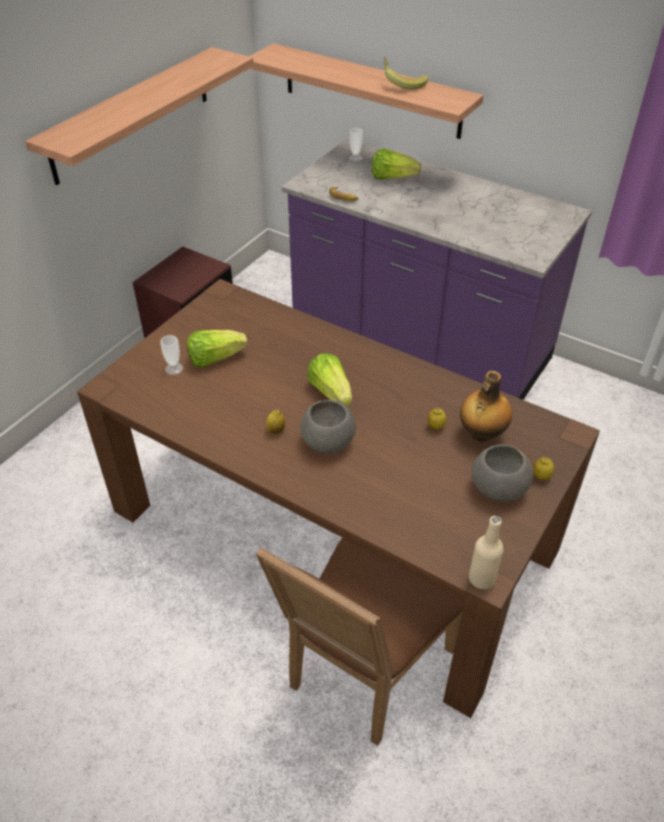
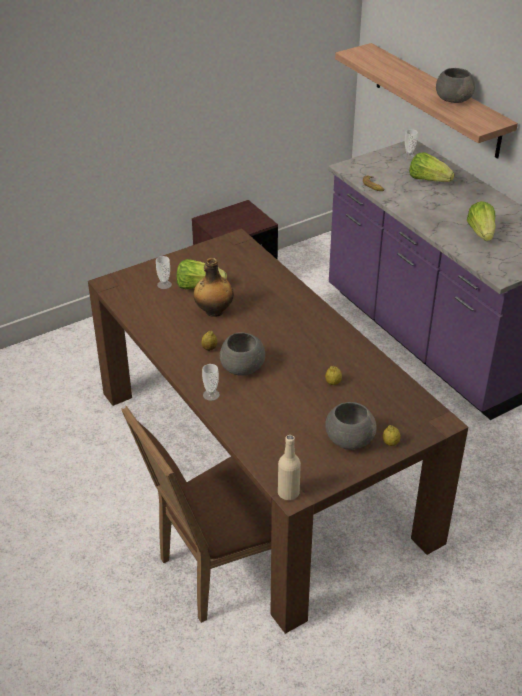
camera: 25 degrees right, 5 degrees down
shelf [25,47,254,185] -> none
lettuce [307,353,352,406] -> lettuce moved to [467,201,496,241]
banana [384,57,428,90] -> grey bowl [436,68,475,103]
bottle [460,371,512,442] -> bottle moved to [194,258,234,317]
none -> cup [202,364,220,401]

